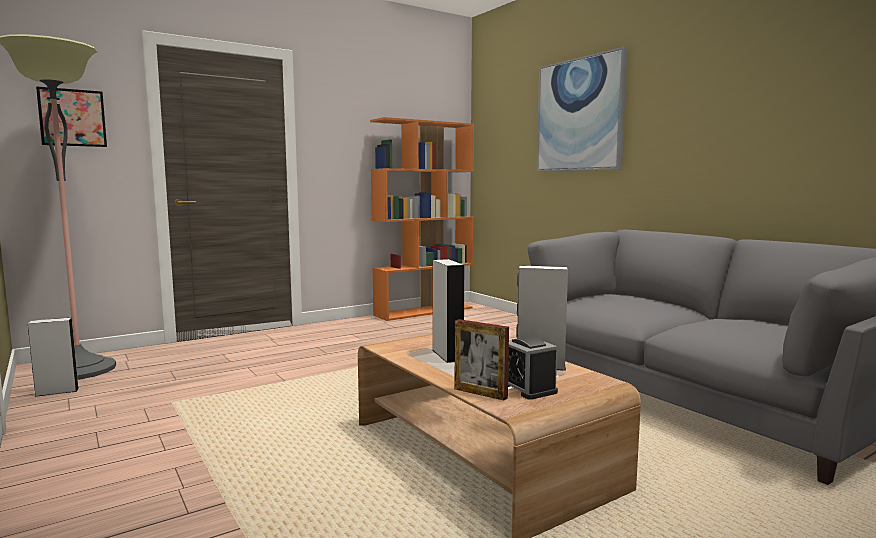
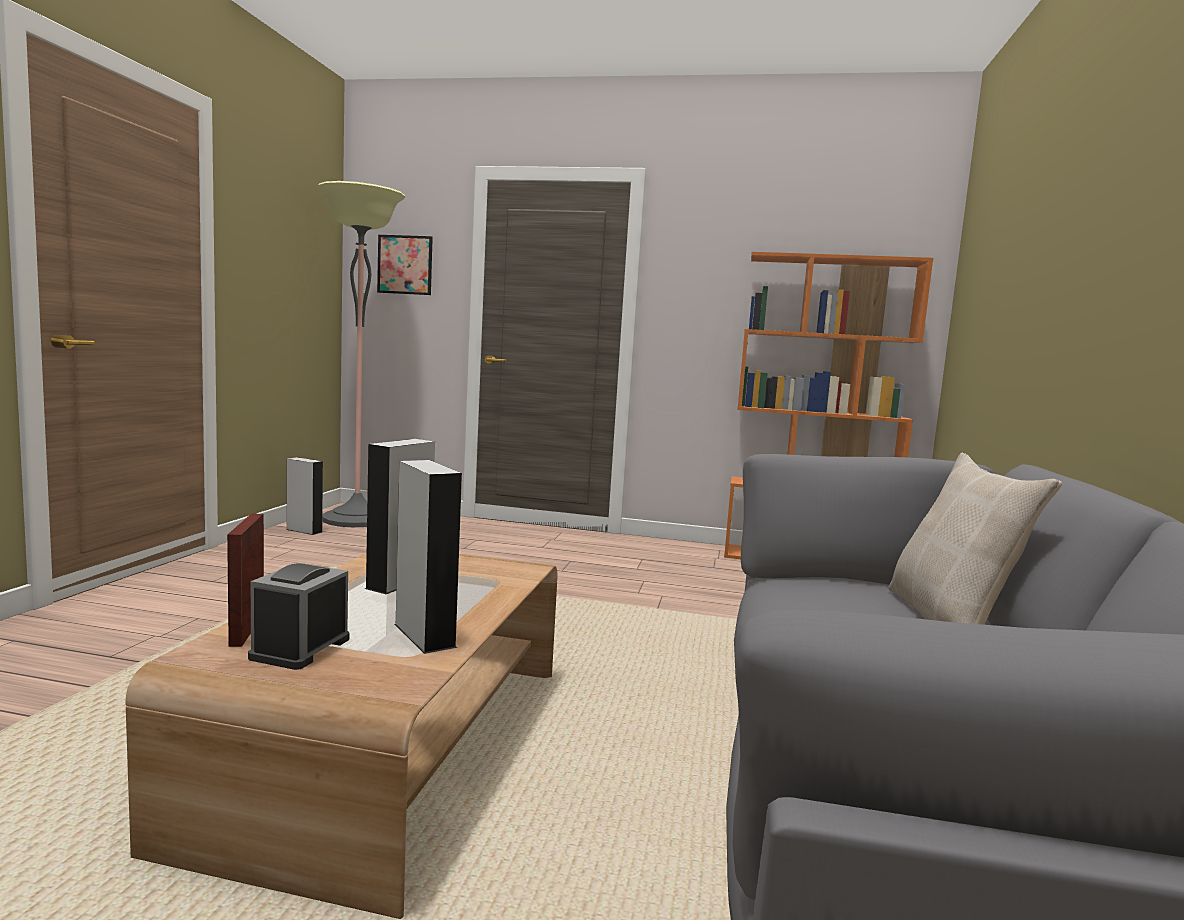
camera: 45 degrees right, 0 degrees up
picture [537,47,627,172] -> none
none -> beige pillow [888,453,1062,625]

